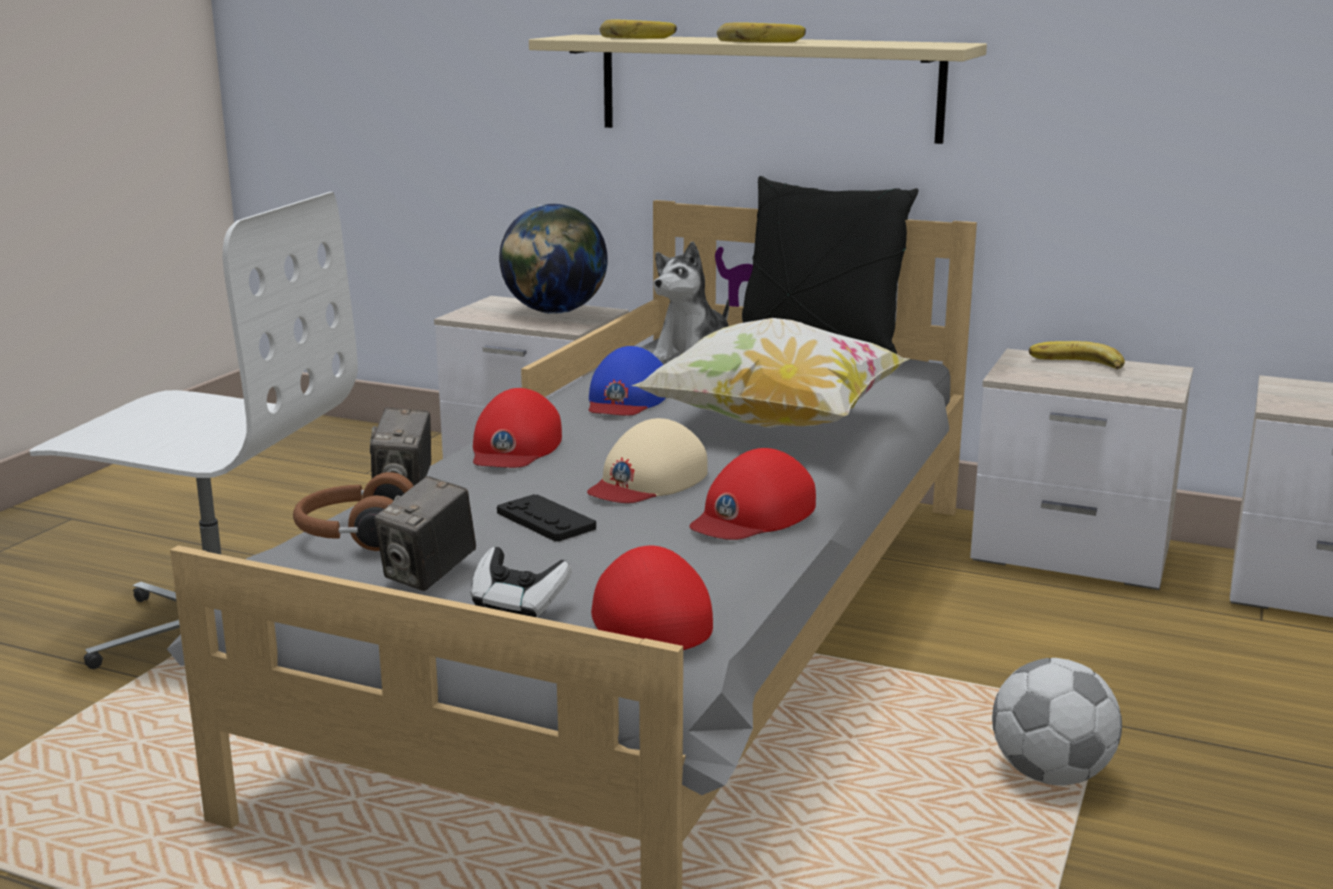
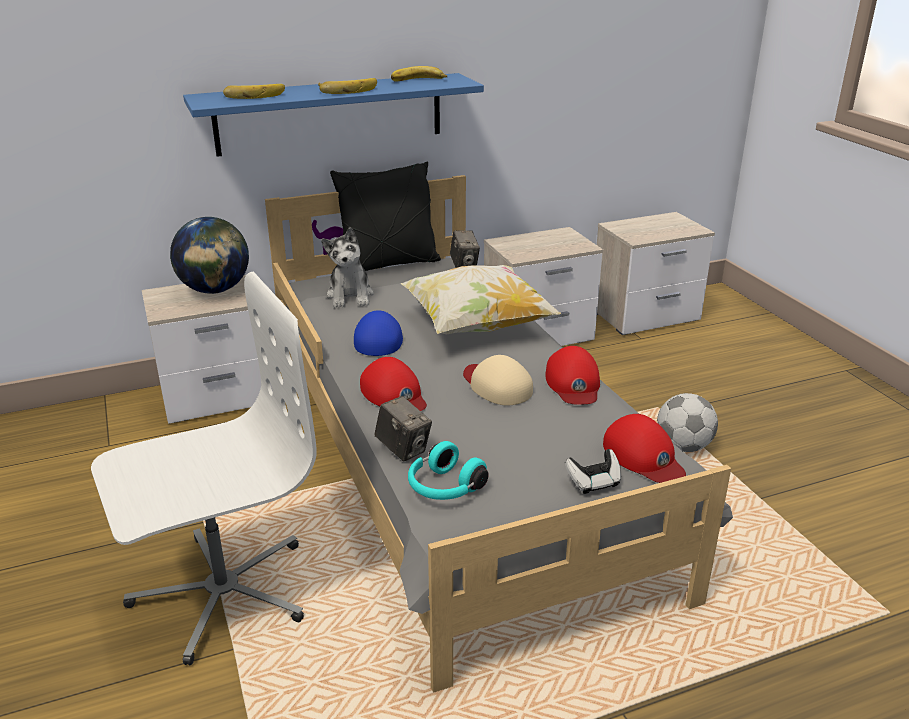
camera: 45 degrees left, 10 degrees up
brown headphones [293,472,414,551] -> turquoise headphones [408,441,489,500]
camera [374,476,476,591] -> camera moved to [450,231,480,268]
black game controller [497,494,596,541] -> none
beige shelf [529,35,987,144] -> blue shelf [183,73,484,157]
beige cap [587,418,708,503] -> beige cap turned 150 degrees clockwise [463,355,533,405]
blue cap [589,346,666,416] -> blue cap turned 150 degrees counterclockwise [354,310,403,356]
red cap [591,546,713,650] -> red cap turned 150 degrees counterclockwise [603,414,686,483]
banana [1029,341,1125,370] -> banana moved to [391,66,447,82]

